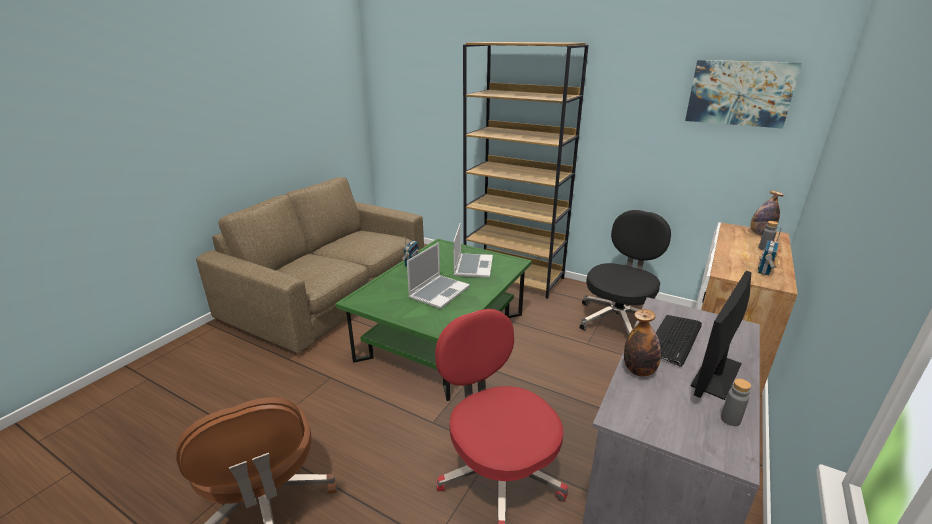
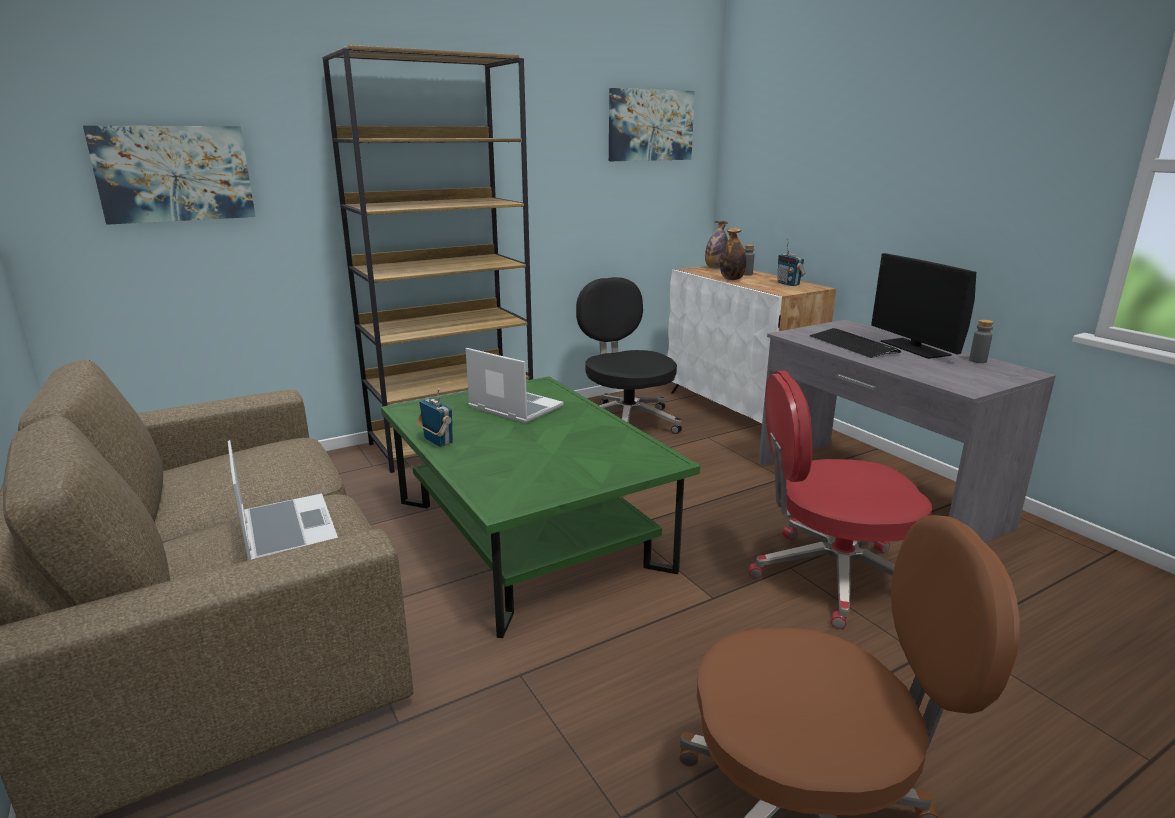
camera: 60 degrees left, 5 degrees down
laptop [407,242,470,309] -> laptop moved to [228,440,338,560]
bottle [624,309,661,377] -> bottle moved to [720,228,746,280]
none -> picture [83,126,256,225]

